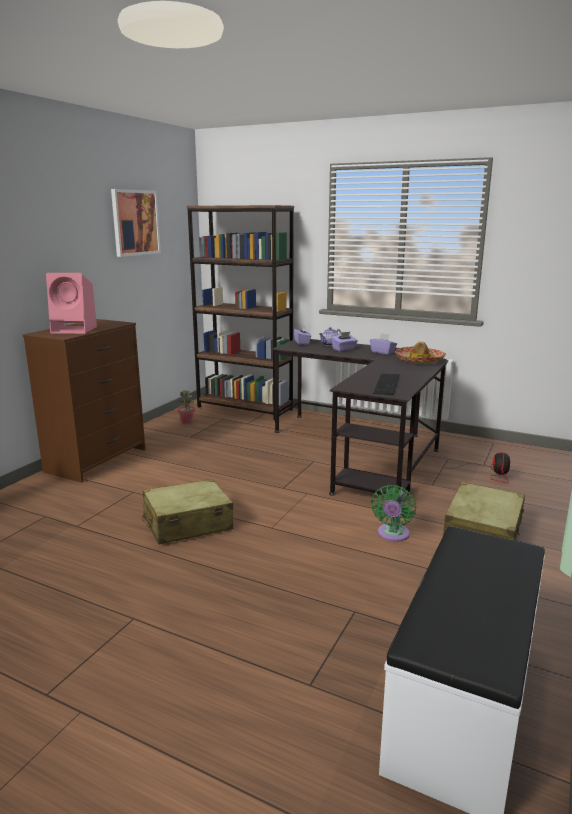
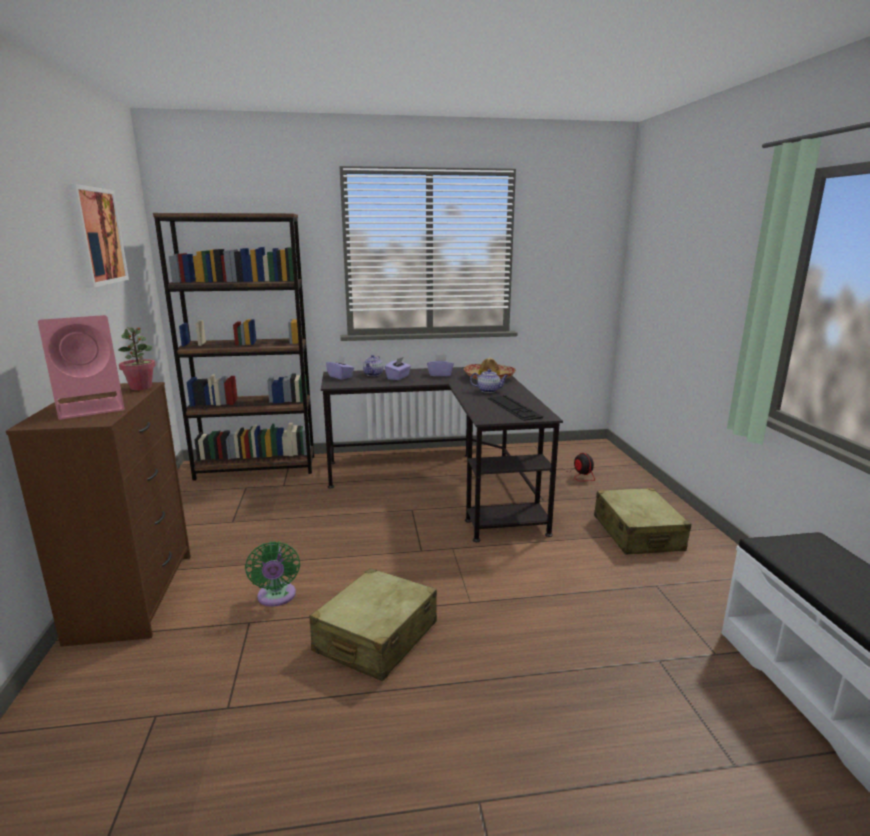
camera: 35 degrees left, 0 degrees up
potted plant [177,390,195,424] -> potted plant moved to [118,327,156,390]
green fan [371,485,416,542] -> green fan moved to [245,541,300,607]
none -> teapot [470,369,508,393]

